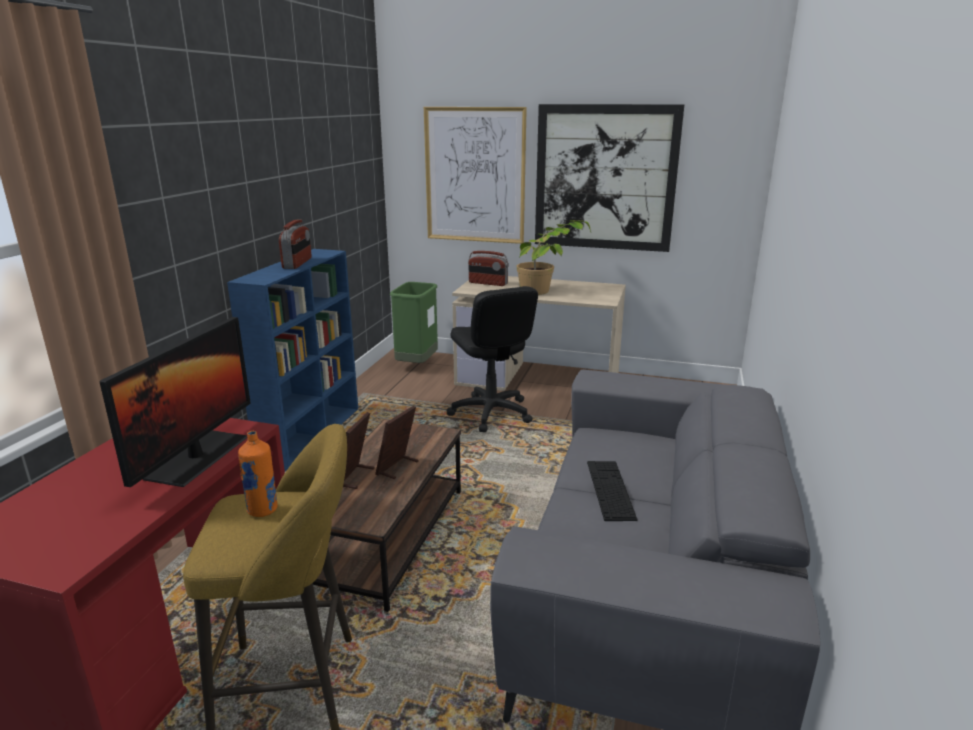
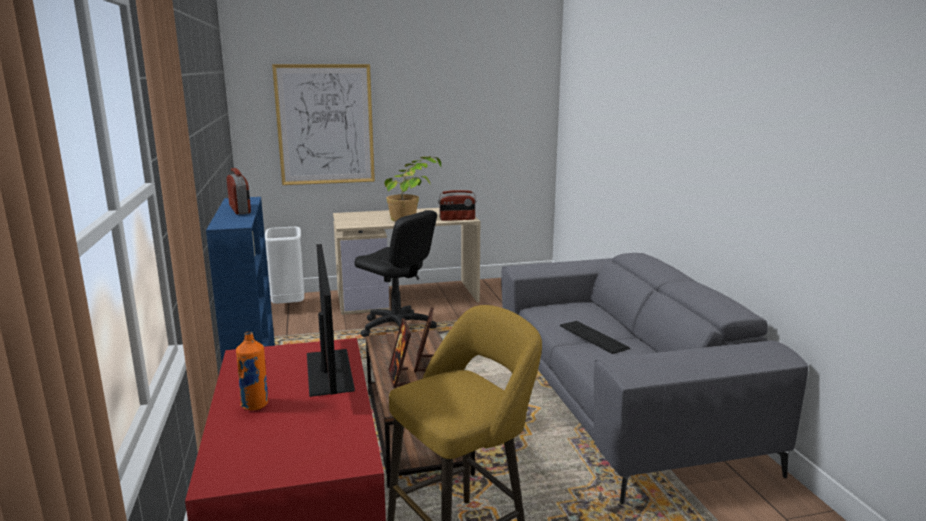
camera: 30 degrees left, 5 degrees down
orange bottle [238,431,278,517] -> orange bottle moved to [236,332,268,410]
green trash can [390,282,438,363] -> white trash can [265,227,304,304]
radio [468,251,509,286] -> radio moved to [438,190,476,221]
picture [535,104,684,252] -> none

